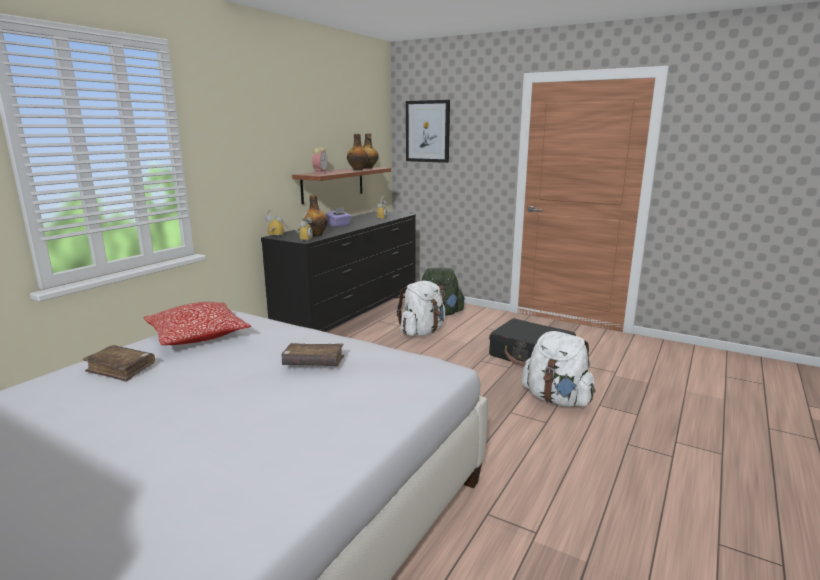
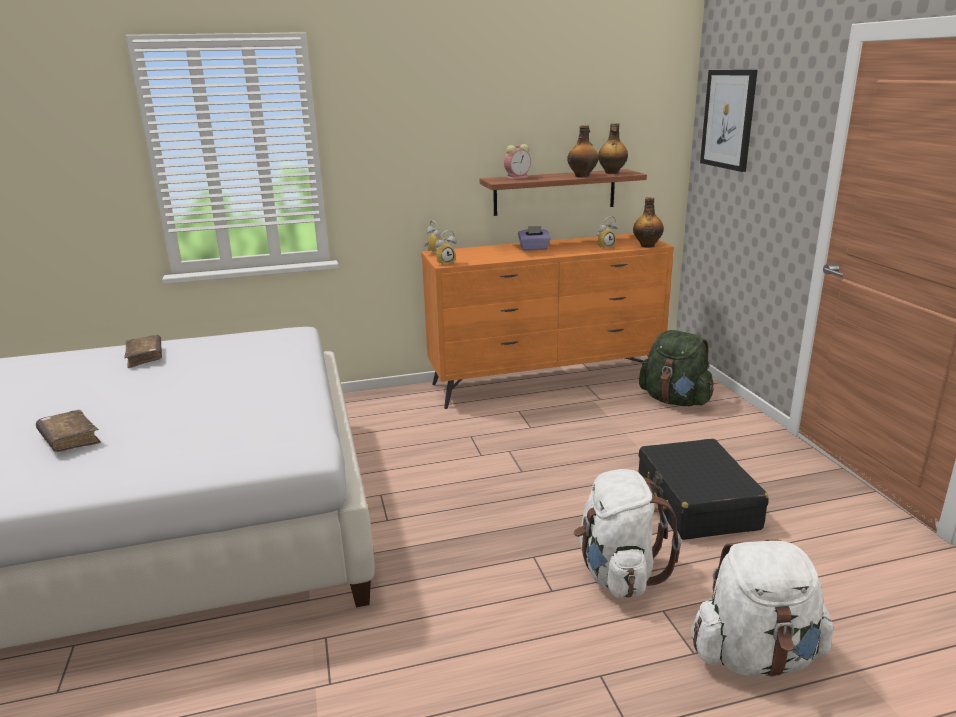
camera: 45 degrees right, 5 degrees up
pillow [143,302,251,345] -> none
black dresser [261,212,416,332] -> orange dresser [421,233,674,409]
brown book [281,343,344,366] -> brown book moved to [36,410,101,452]
bottle [303,195,328,236] -> bottle moved to [633,197,664,248]
white backpack [397,281,445,336] -> white backpack moved to [691,540,833,677]

